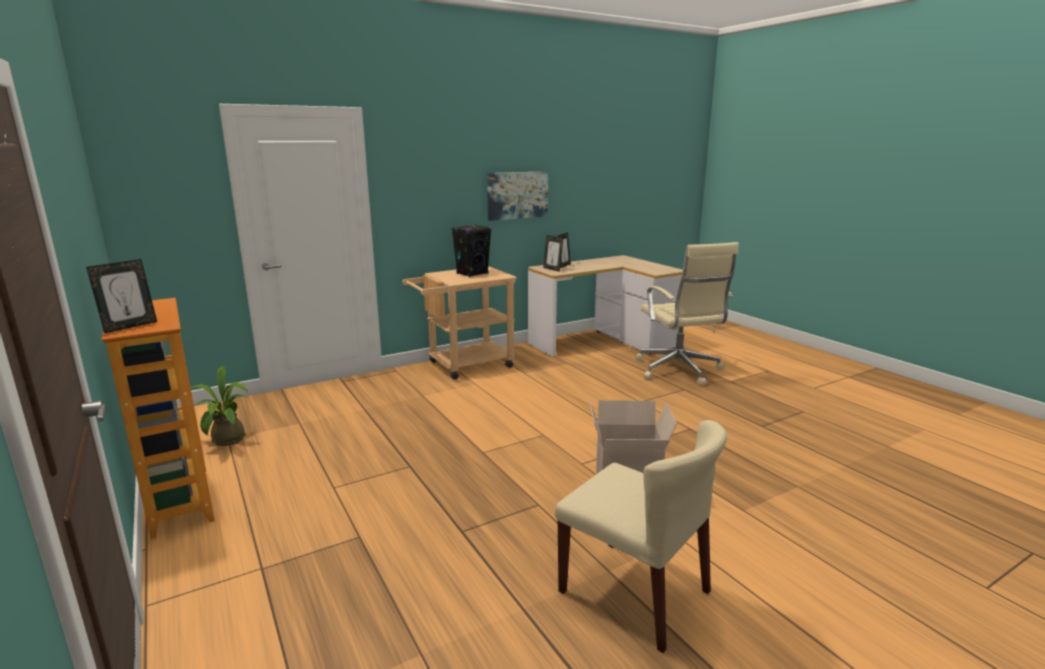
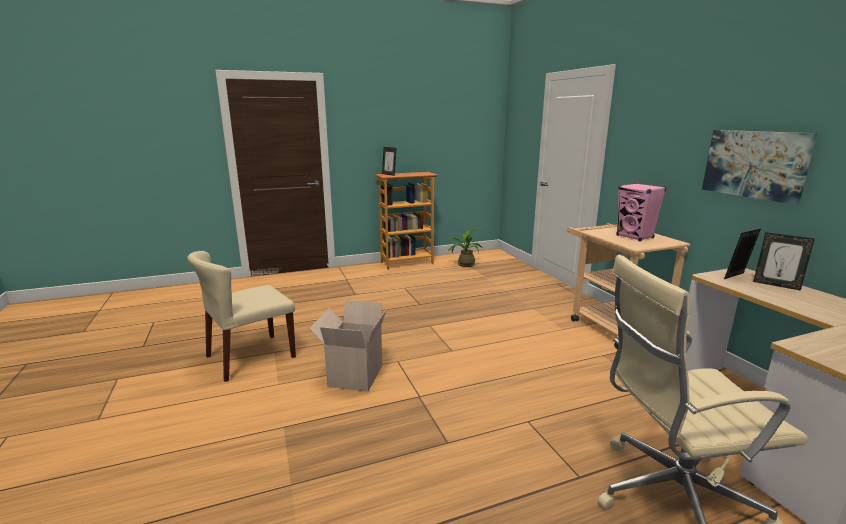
camera: 100 degrees right, 0 degrees up
black speaker [451,224,492,277] -> pink speaker [616,183,666,241]

